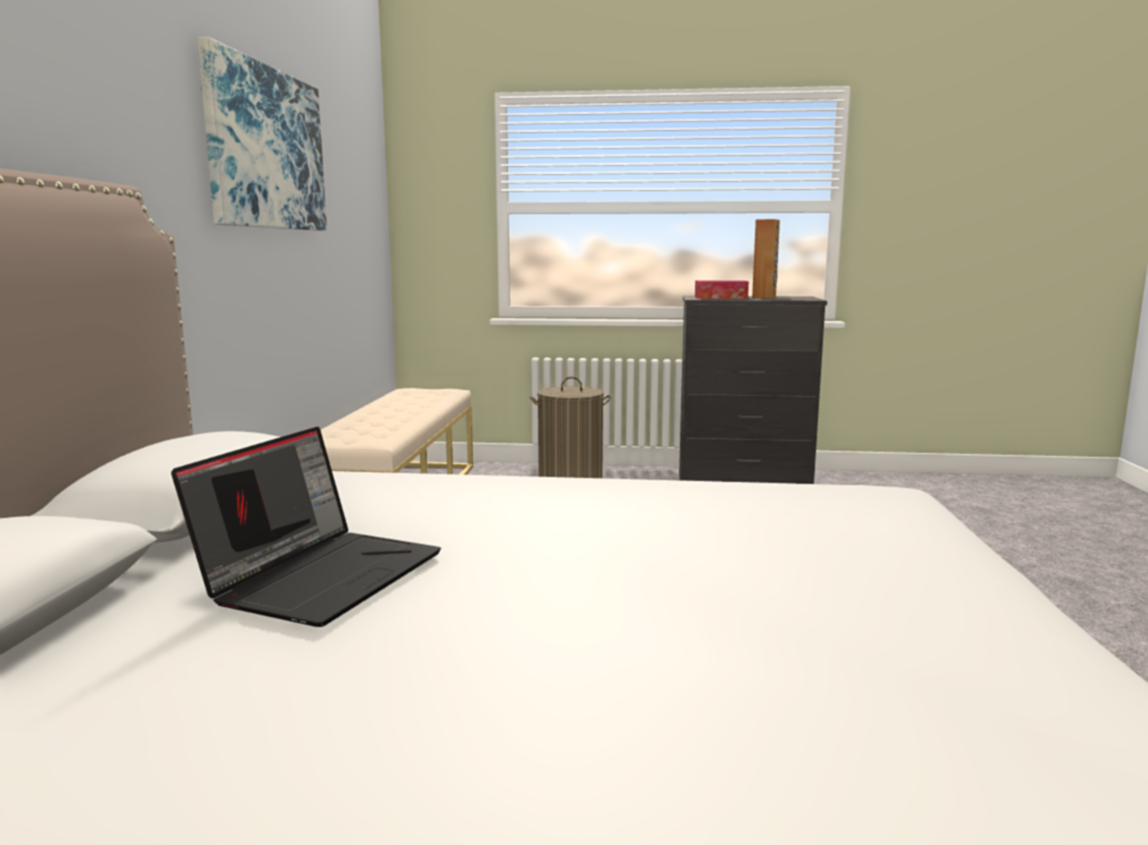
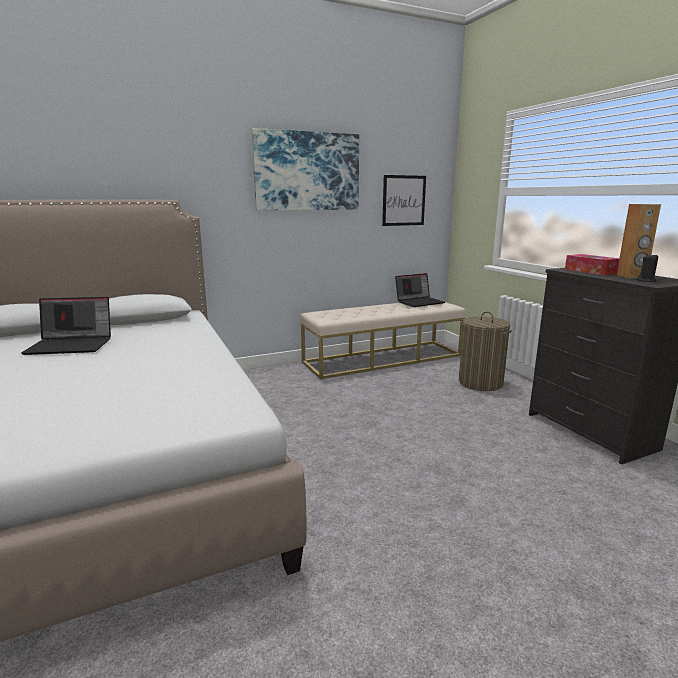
camera: 60 degrees right, 5 degrees up
none -> picture [382,175,426,226]
none -> laptop [395,273,445,307]
none -> black candle [637,253,658,282]

